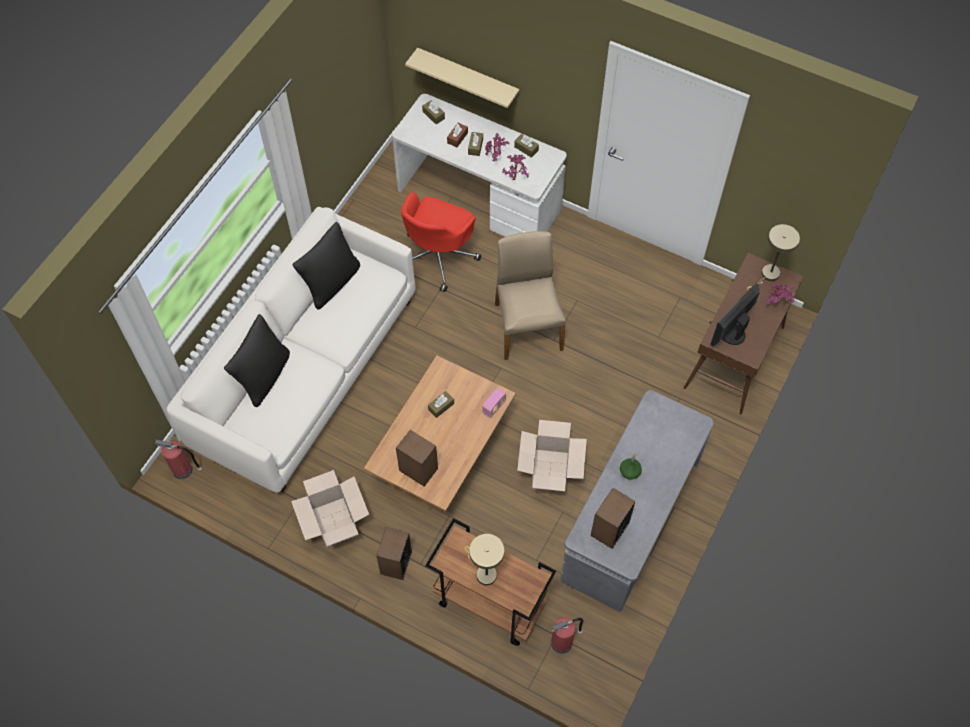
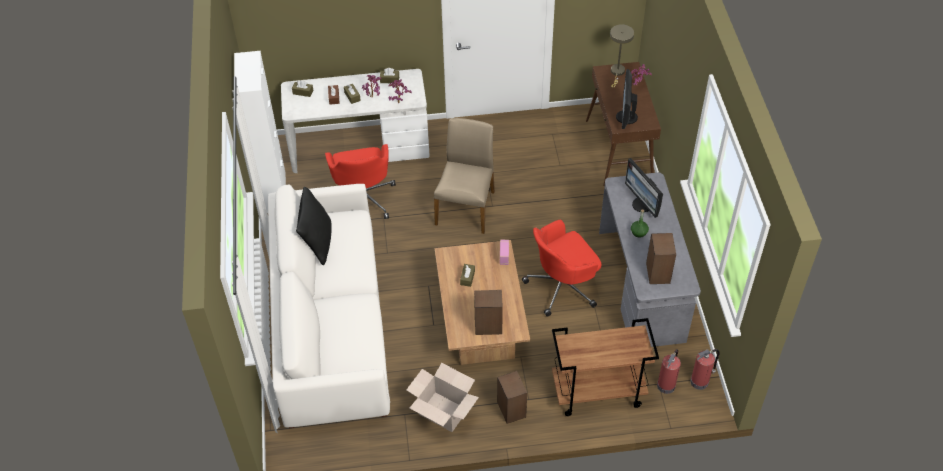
camera: 35 degrees left, 10 degrees down
fire extinguisher [155,440,202,479] -> fire extinguisher moved to [690,349,719,390]
black pillow [224,314,290,407] -> none
beige shelf [405,48,519,108] -> none
beige table lamp [465,534,504,585] -> none
beige chair [495,231,566,360] -> beige chair turned 60 degrees clockwise [434,118,495,234]
cardboard box [517,420,587,492] -> red office chair [522,220,602,317]
none -> white cabinet [234,51,286,213]
none -> monitor [625,158,663,218]

